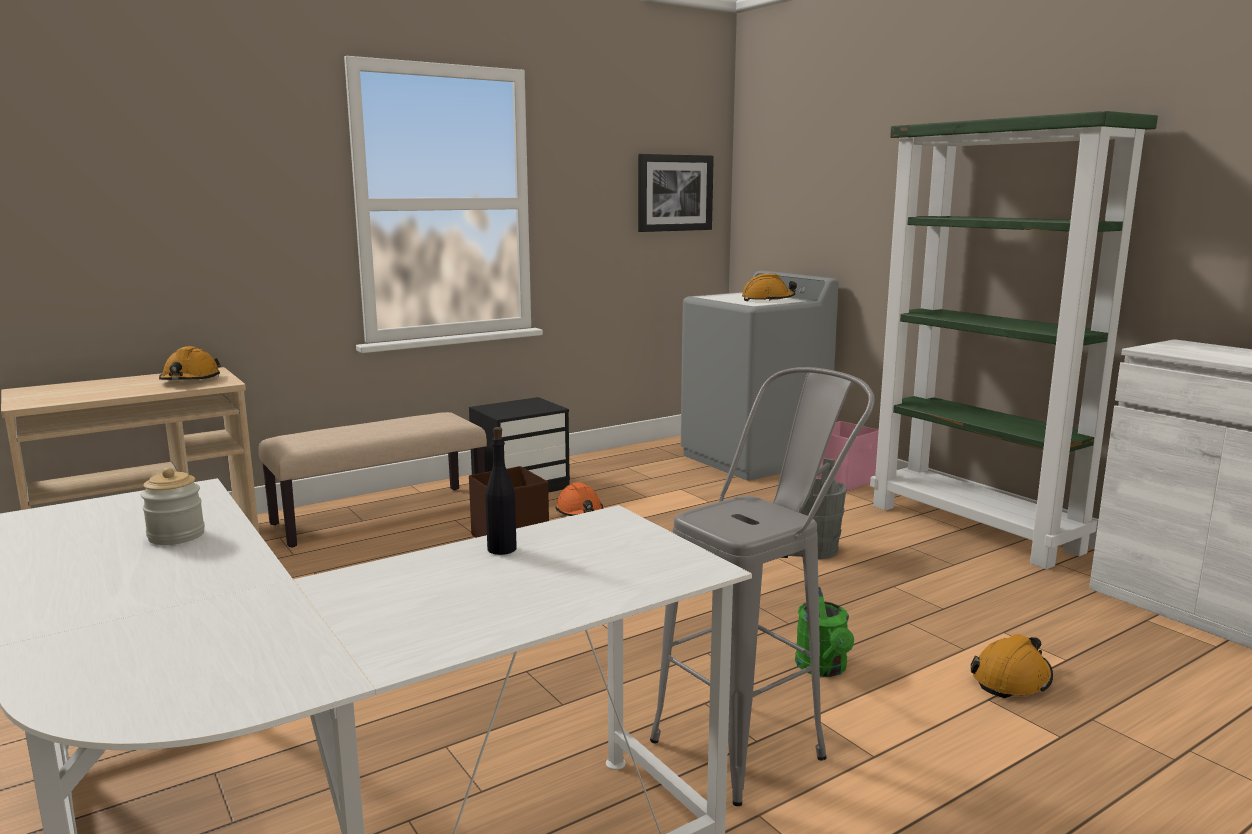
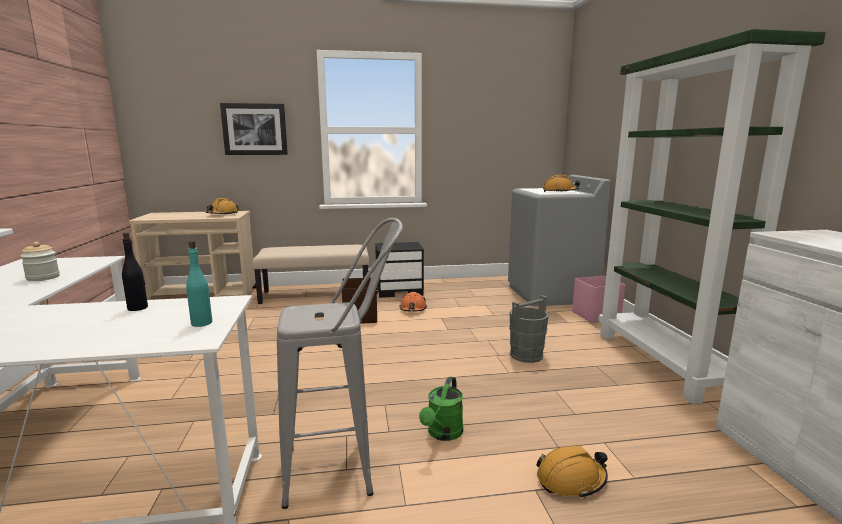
camera: 25 degrees right, 0 degrees up
picture [638,154,714,232] -> picture moved to [220,103,288,155]
none -> turquoise bottle [186,241,212,327]

